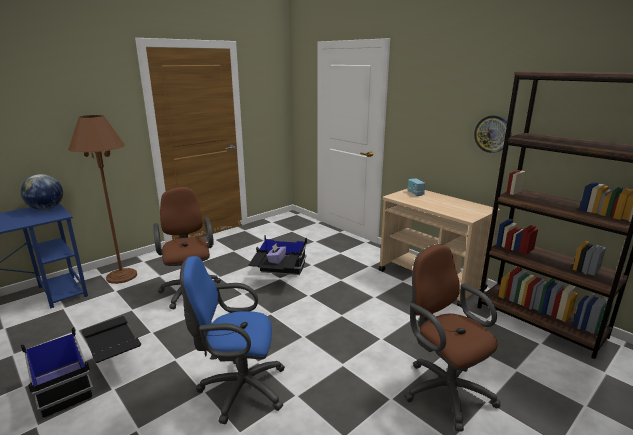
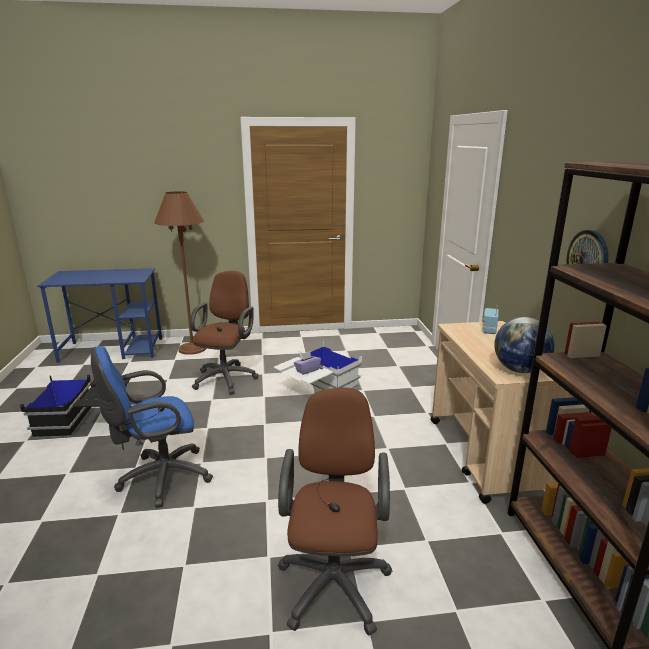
camera: 35 degrees right, 0 degrees up
globe [21,174,63,210] -> globe moved to [494,317,554,373]
blue office chair [180,256,285,424] -> blue office chair turned 60 degrees counterclockwise [91,346,213,507]
black storage box [249,235,307,275] -> white storage box [274,342,362,390]

